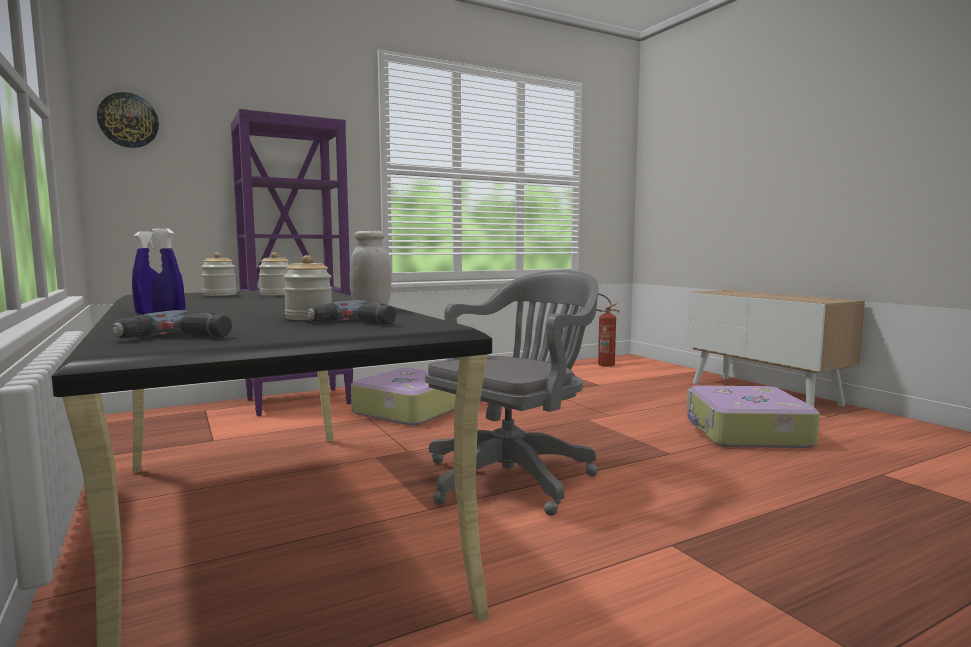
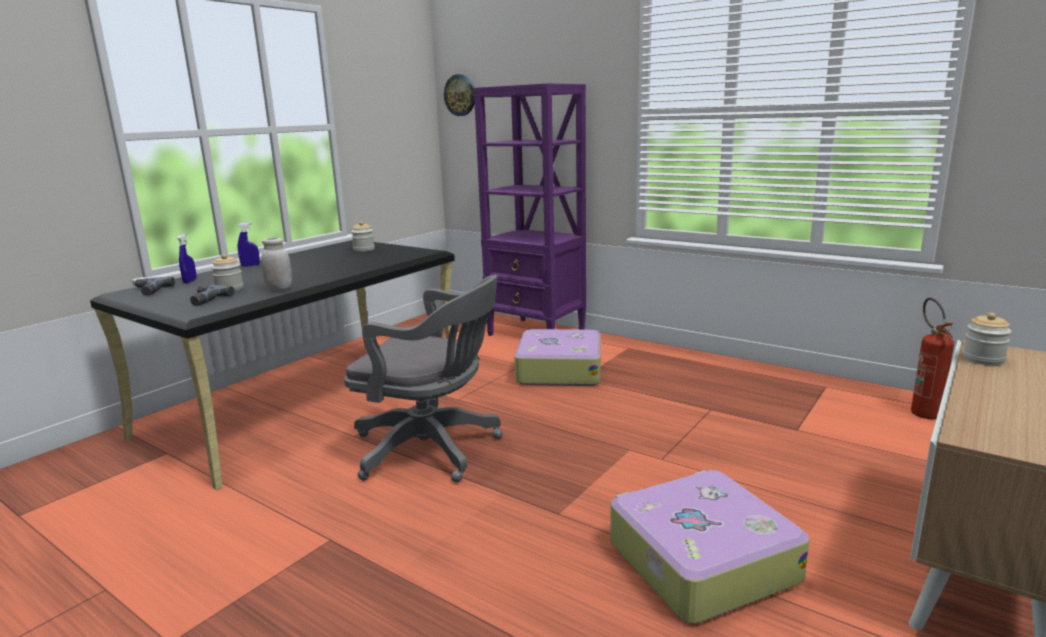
camera: 65 degrees right, 10 degrees up
jar [258,252,290,296] -> jar moved to [963,313,1011,365]

